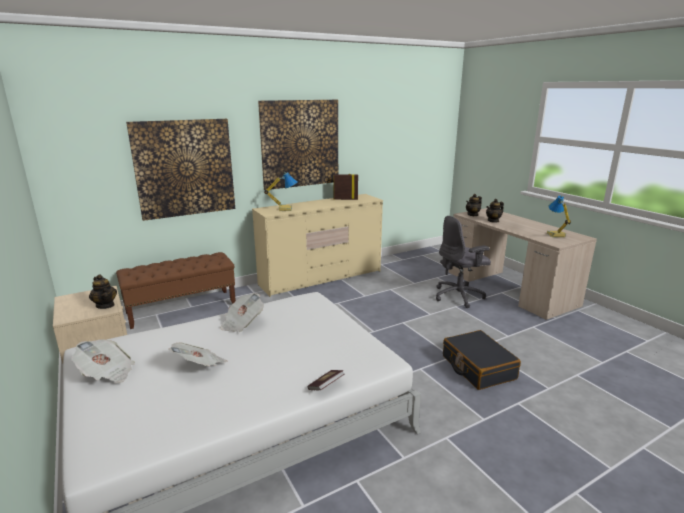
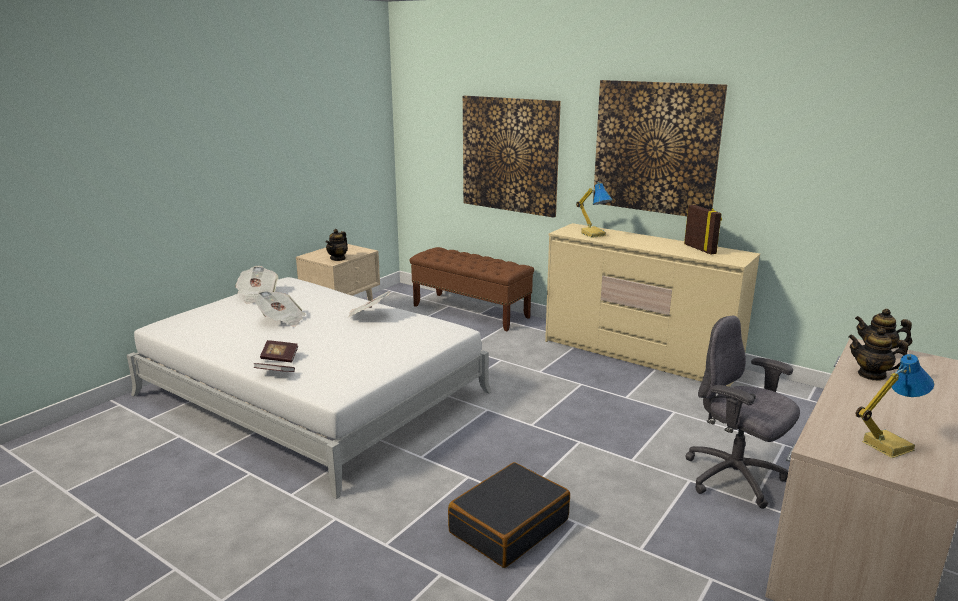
camera: 65 degrees right, 0 degrees up
none -> book [260,340,298,362]

